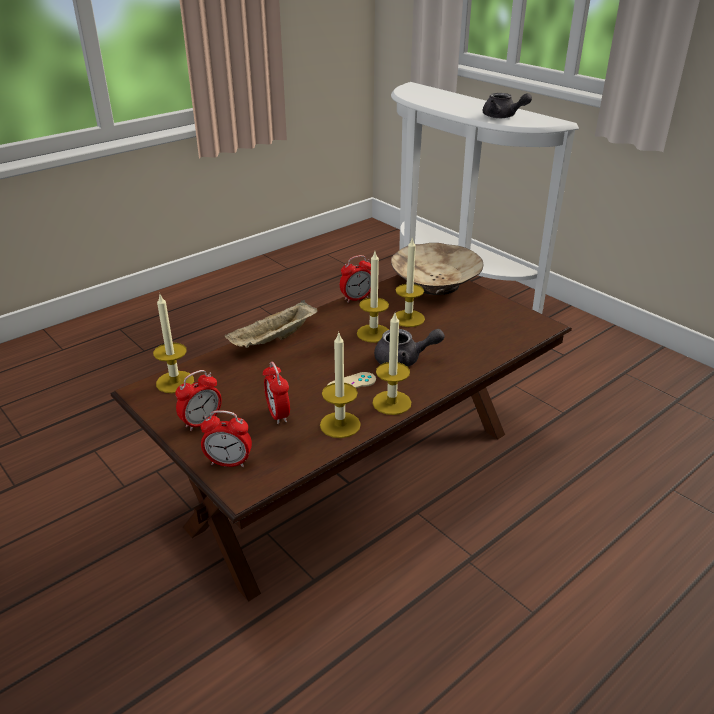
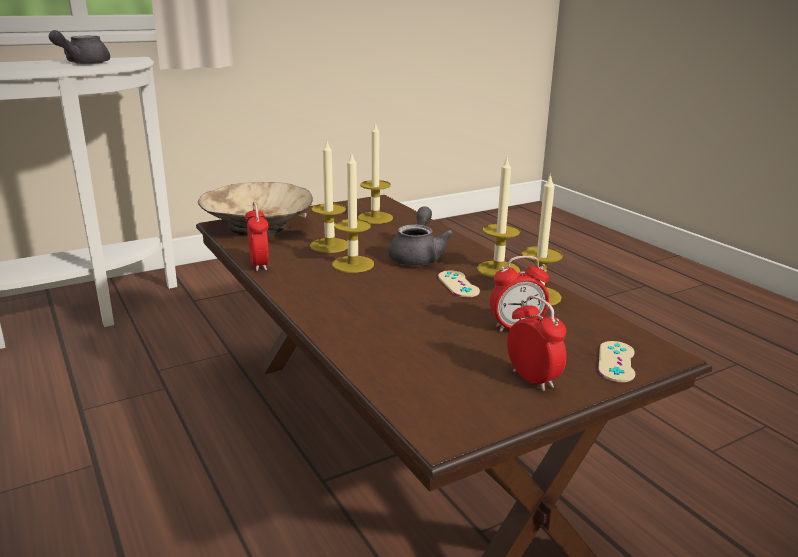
camera: 80 degrees left, 10 degrees down
candle [153,295,194,393] -> candle moved to [358,122,393,224]
alarm clock [201,410,252,467] -> beige game controller [598,341,635,382]
beige tray [225,300,317,348] -> none
grey teapot [483,93,532,118] -> grey teapot turned 150 degrees clockwise [49,30,110,64]

